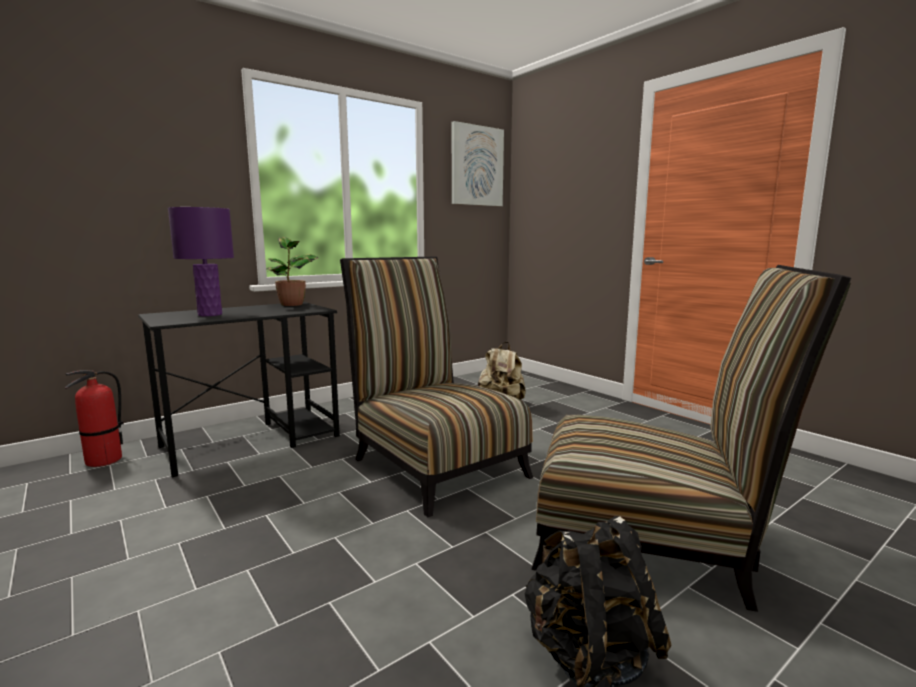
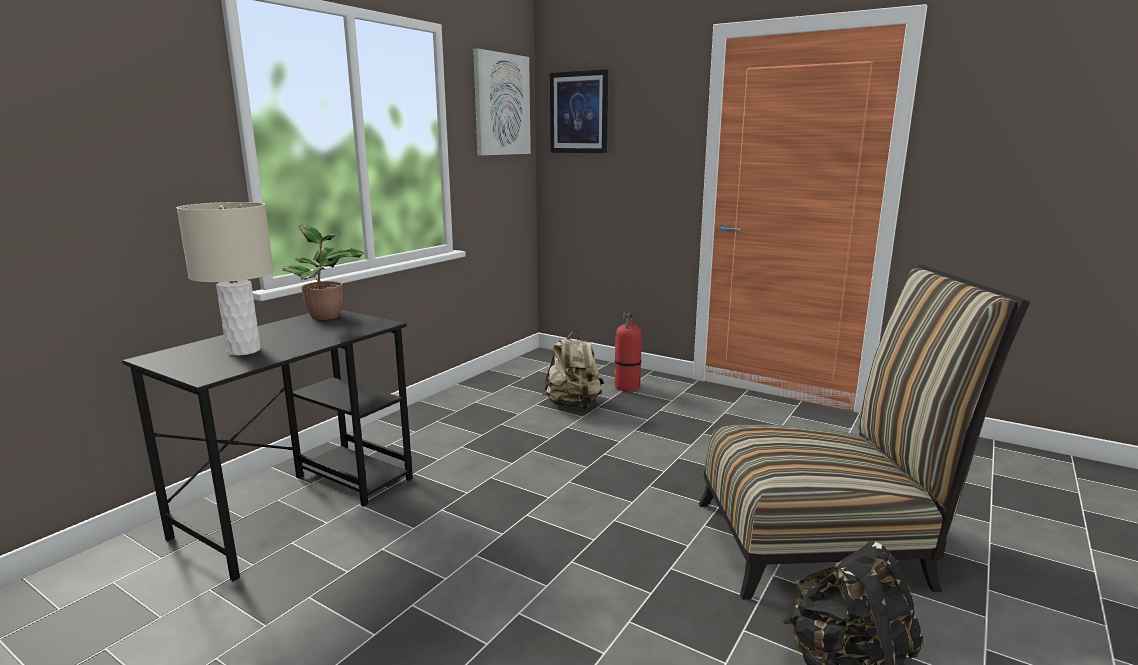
camera: 20 degrees left, 5 degrees up
fire extinguisher [65,370,124,467] -> fire extinguisher moved to [615,313,642,392]
purple table lamp [168,207,234,316] -> beige table lamp [177,202,274,356]
chair [340,256,533,518] -> none
none -> picture [550,69,608,153]

